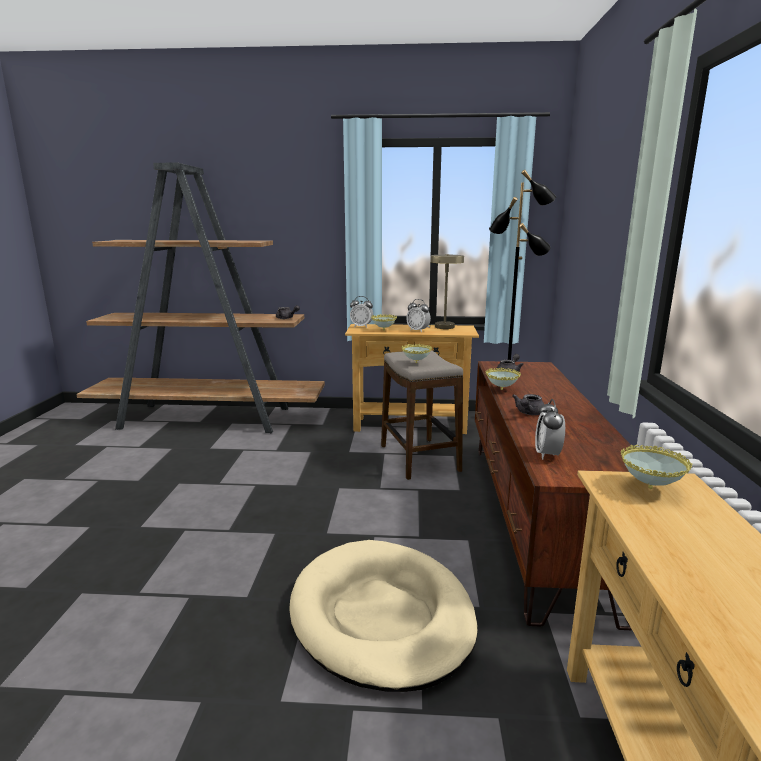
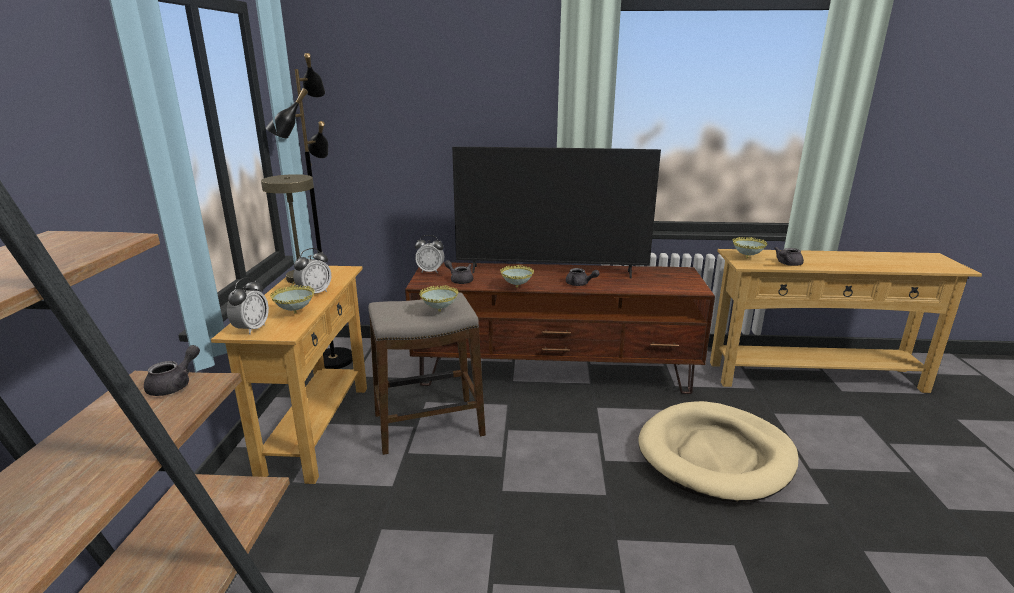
camera: 90 degrees left, 5 degrees up
alarm clock [535,399,565,460] -> alarm clock moved to [415,235,445,273]
none -> television [452,147,661,278]
none -> grey teapot [774,247,804,266]

